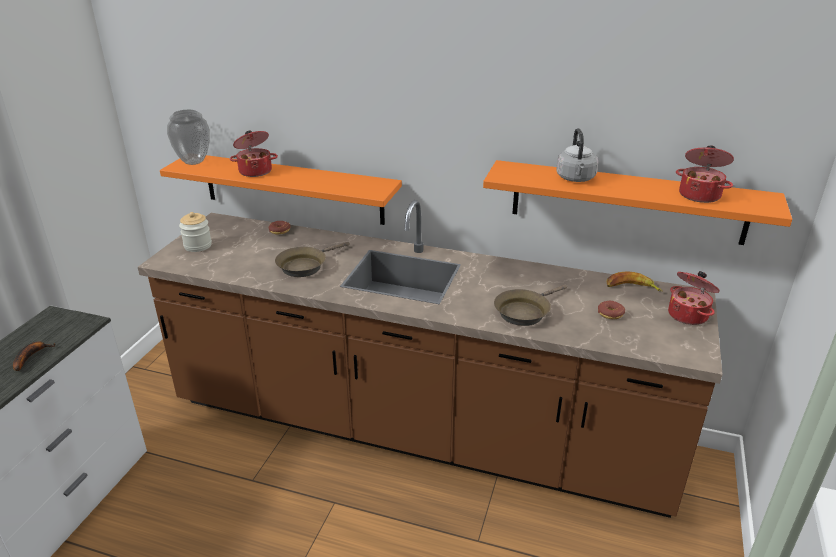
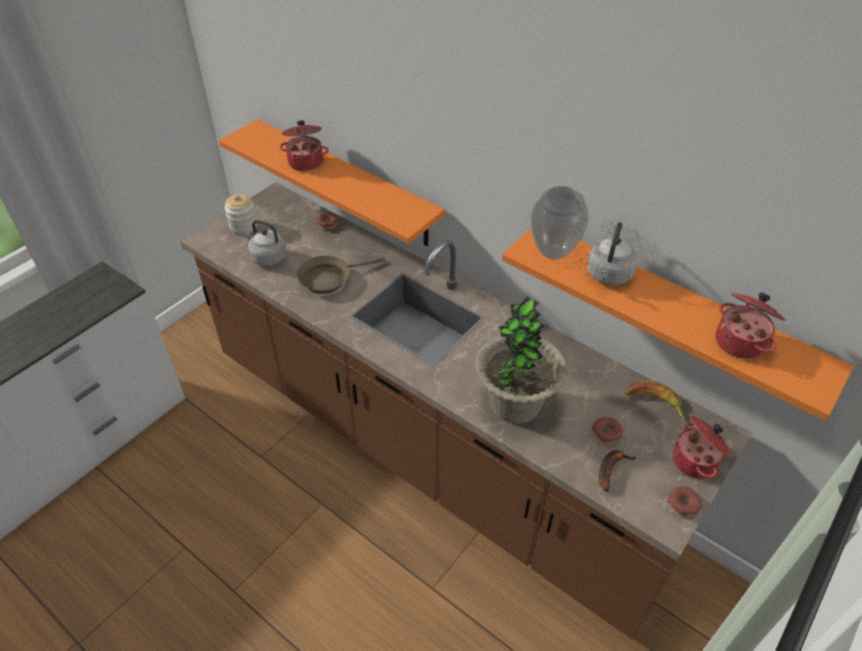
camera: 20 degrees right, 15 degrees up
banana [13,341,56,371] -> banana moved to [599,450,635,492]
vase [167,110,210,165] -> vase moved to [531,186,588,260]
brown frying pan [494,285,567,326] -> potted plant [475,296,567,423]
none -> grey kettle [243,220,287,266]
none -> donut [667,486,702,516]

